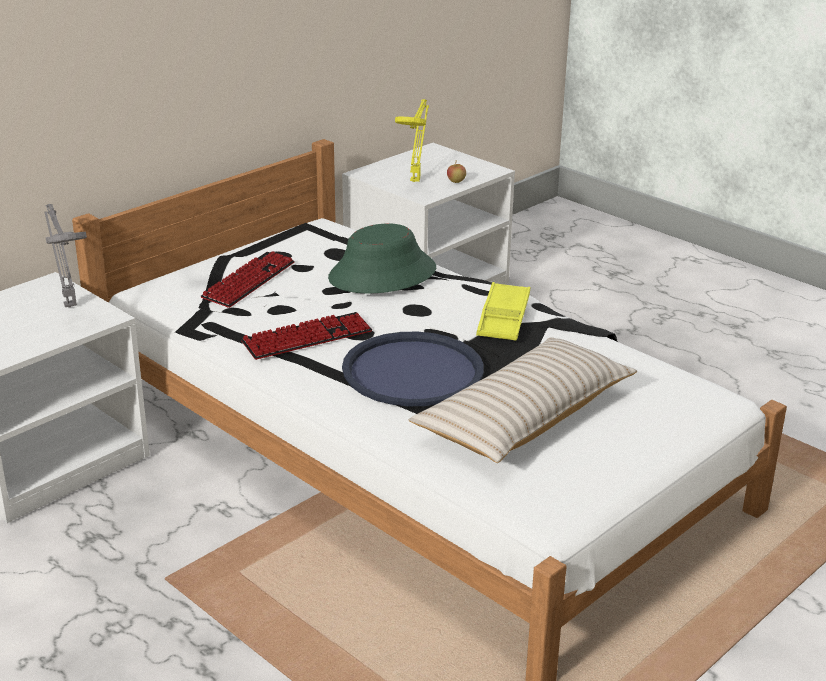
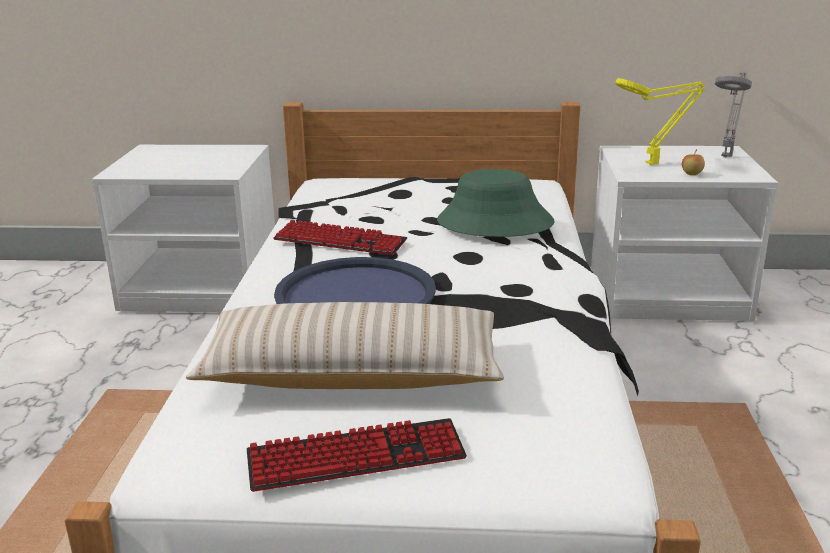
camera: 50 degrees right, 5 degrees down
grey table lamp [45,204,87,307] -> grey table lamp moved to [715,73,752,157]
keyboard [201,251,295,308] -> keyboard moved to [247,418,467,492]
yellow tray [476,282,531,341] -> none

